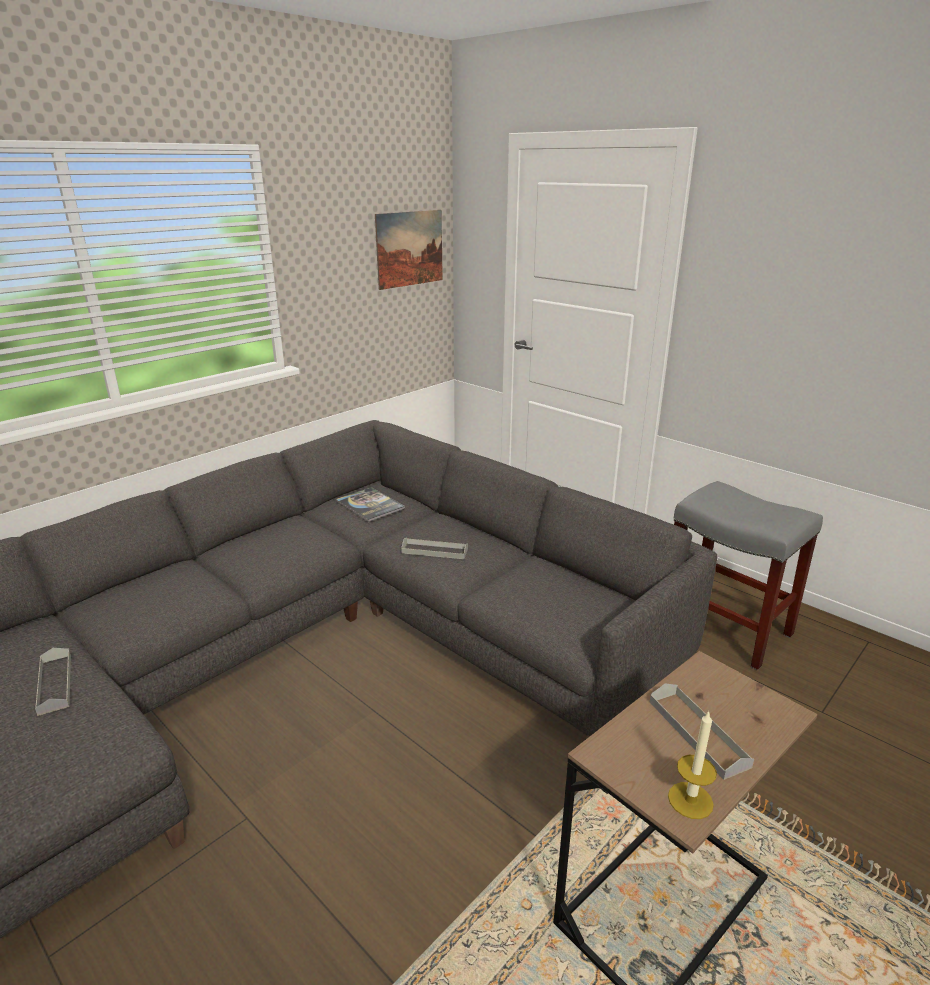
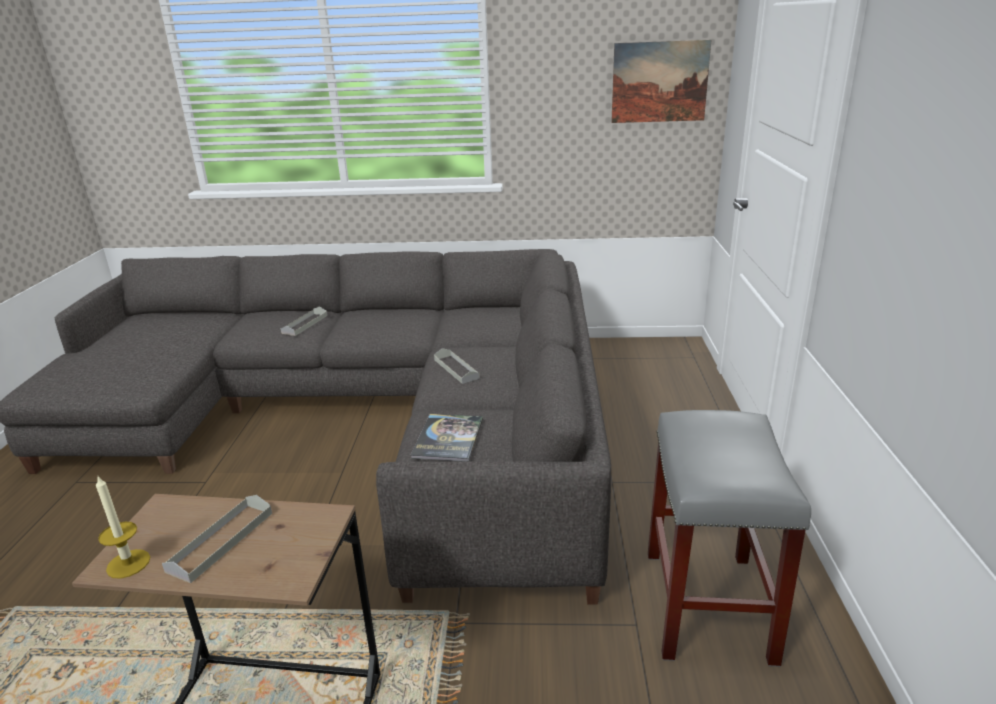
camera: 50 degrees right, 0 degrees up
grey tray [35,648,71,716] -> grey tray moved to [281,306,327,336]
book [336,487,405,522] -> book moved to [411,414,483,462]

